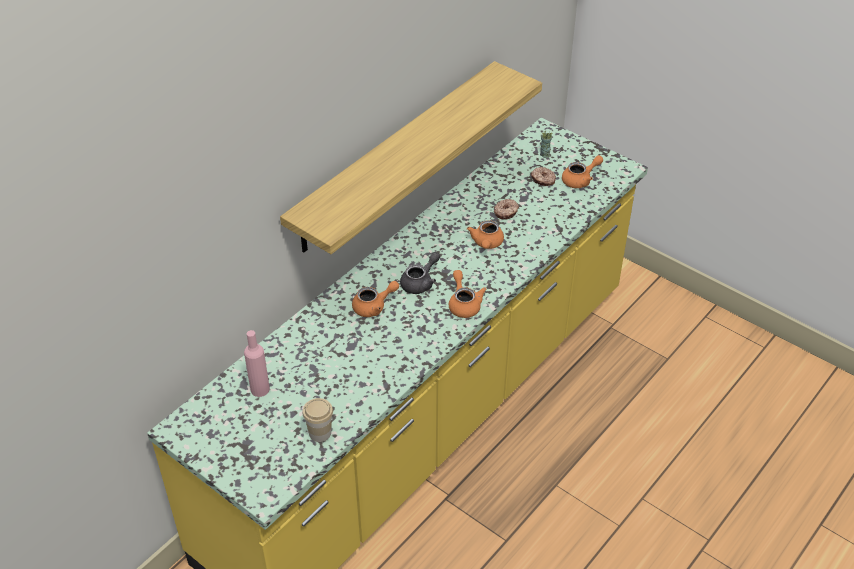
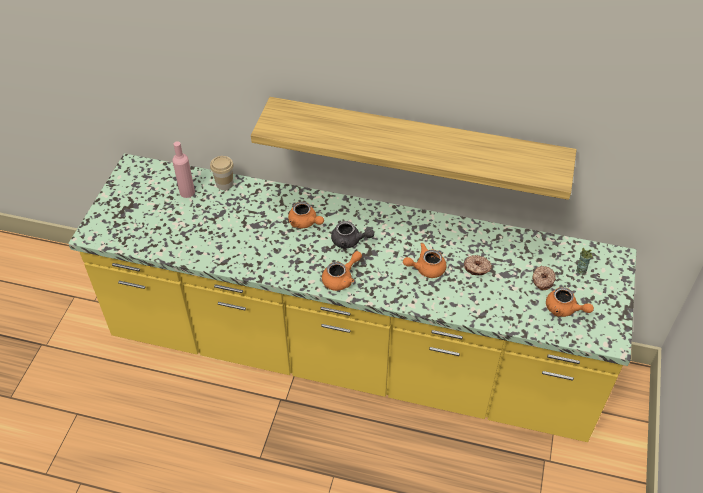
camera: 65 degrees right, 5 degrees up
cup [302,398,333,442] -> cup moved to [210,156,234,190]

